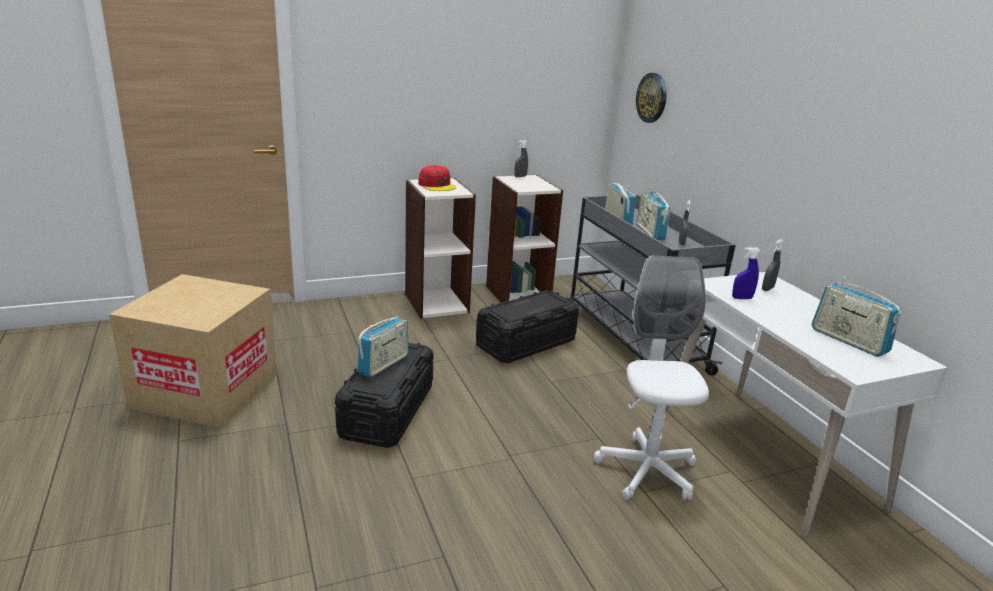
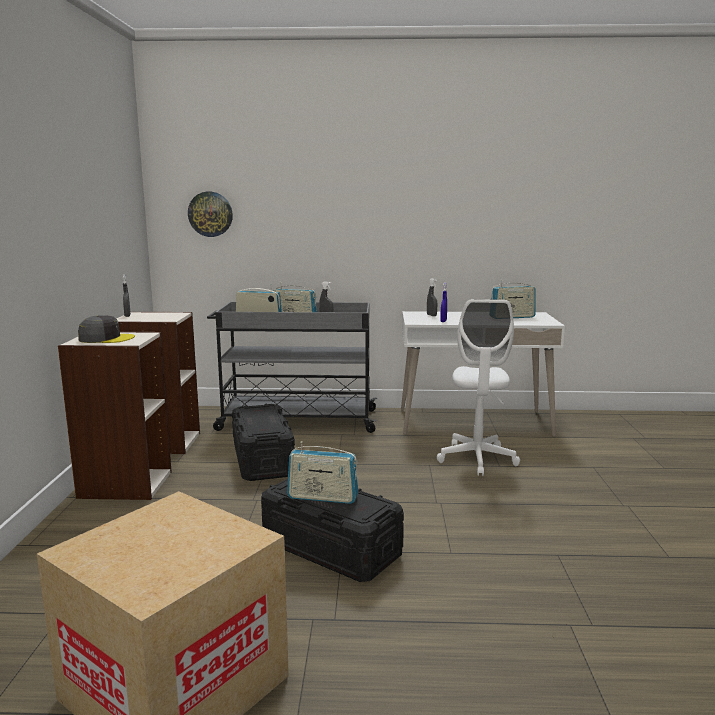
camera: 65 degrees left, 10 degrees down
radio [357,317,409,378] -> radio turned 135 degrees clockwise [287,441,358,504]
red cap [418,165,456,191] -> grey cap [78,315,135,343]
white office chair [594,256,709,500] -> white office chair turned 105 degrees counterclockwise [437,299,520,476]

